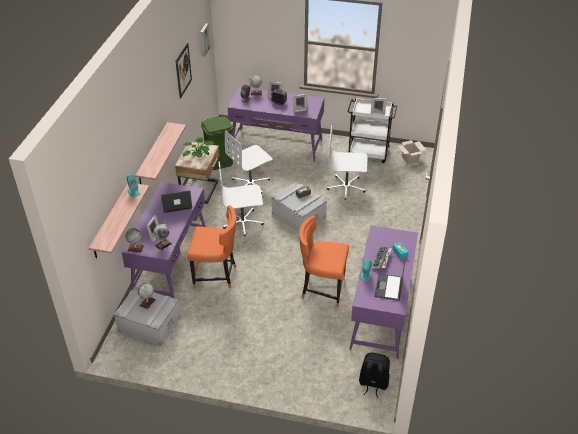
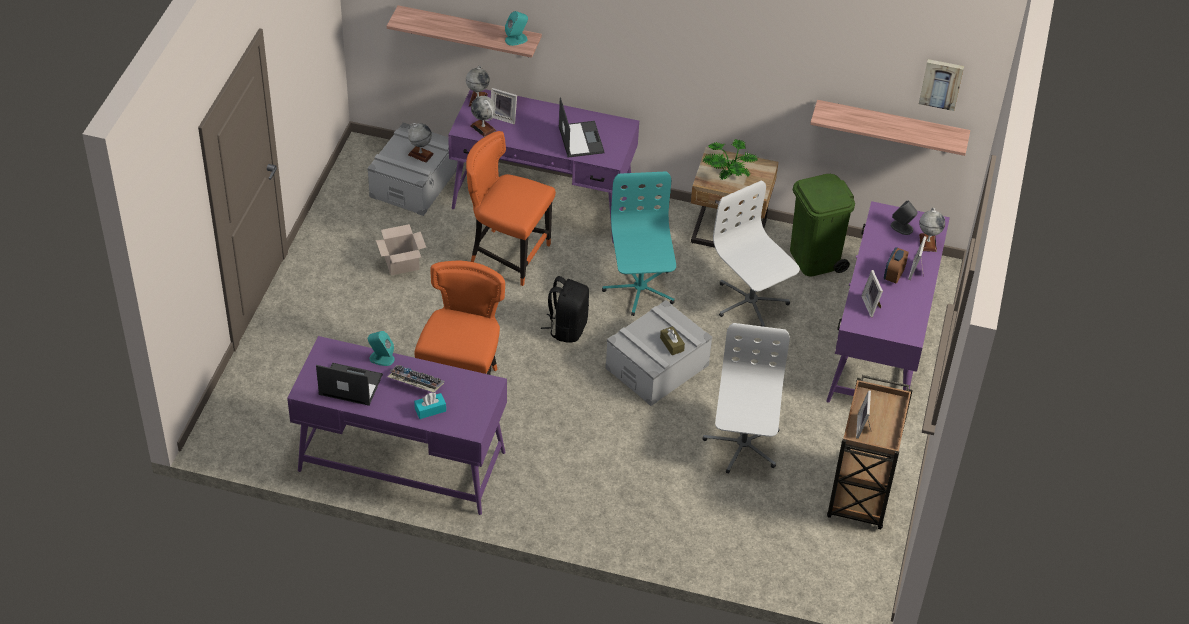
camera: 90 degrees right, 5 degrees up
shelf [135,122,186,184] -> shelf moved to [810,100,970,156]
picture [176,43,192,99] -> none
orange chair [187,205,236,289] -> orange chair turned 105 degrees clockwise [466,131,556,286]
white office chair [218,161,264,236] -> turquoise office chair [602,171,676,316]
white cart [347,98,397,163] -> brown cart [827,375,913,529]
black backpack [359,353,390,398] -> black backpack moved to [541,276,589,343]
cardboard box [398,140,426,165] -> cardboard box moved to [376,224,426,275]

